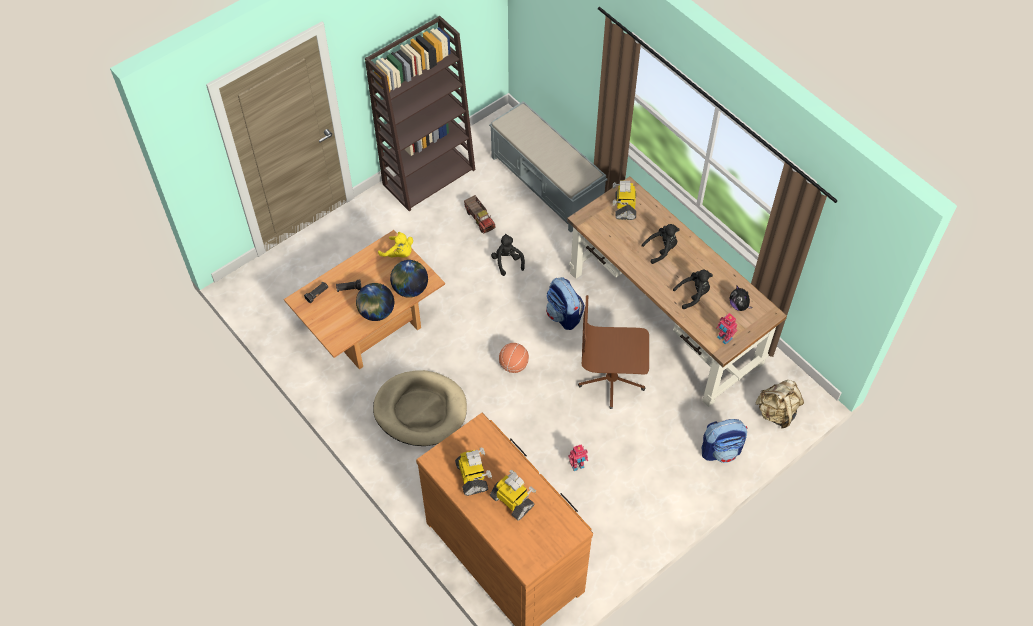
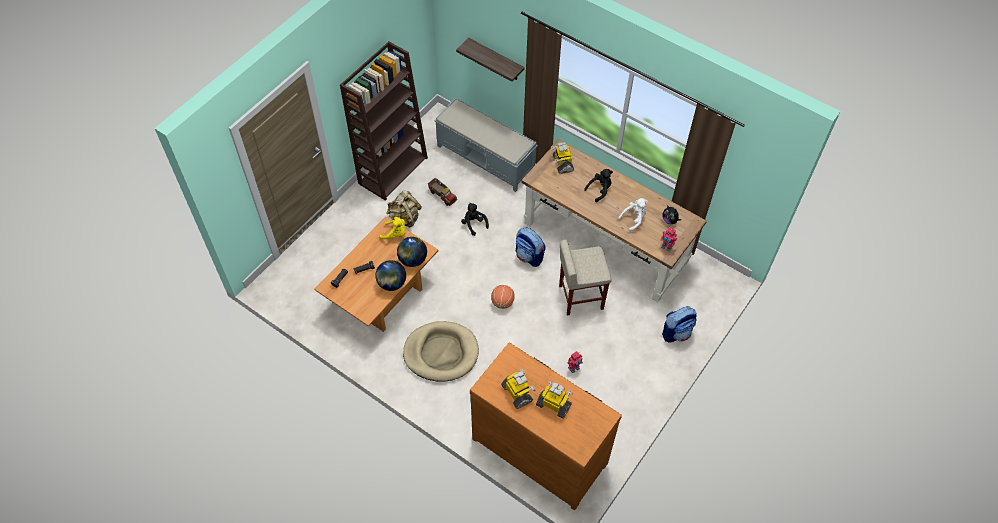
camera: 15 degrees left, 0 degrees up
brown office chair [578,295,649,409] -> beige stool [559,240,612,316]
black plush toy [673,270,713,309] -> white plush toy [618,198,648,232]
beige backpack [755,380,804,429] -> beige backpack moved to [386,190,422,228]
none -> shelf [456,38,525,82]

